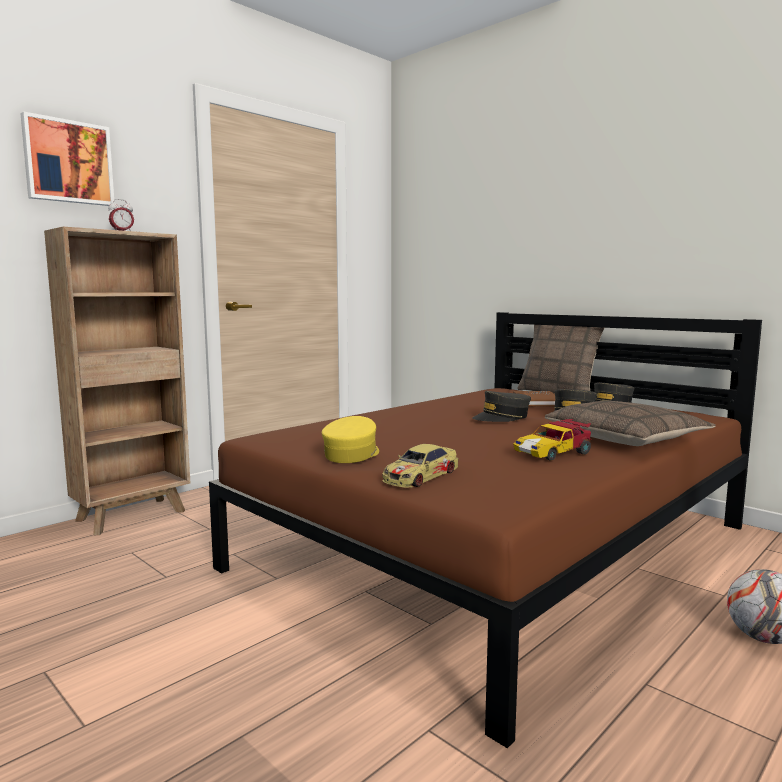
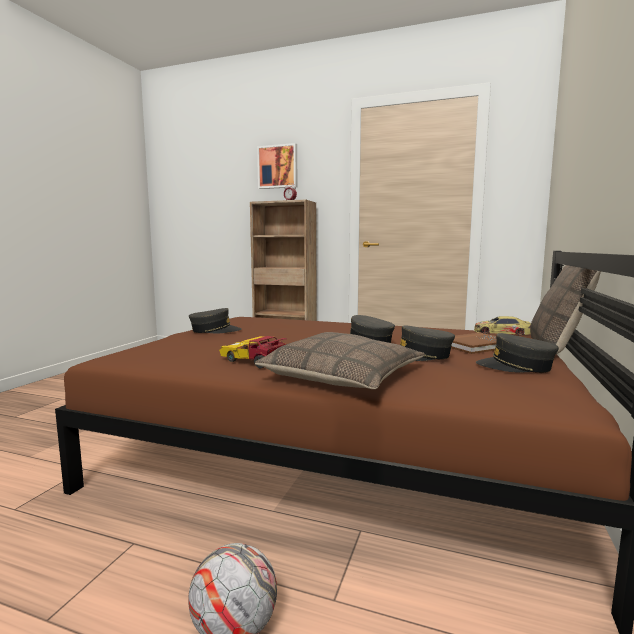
camera: 65 degrees right, 0 degrees up
yellow cap [322,416,379,463] -> grey cap [189,308,241,333]
toy car [383,444,458,488] -> toy car moved to [474,316,531,336]

